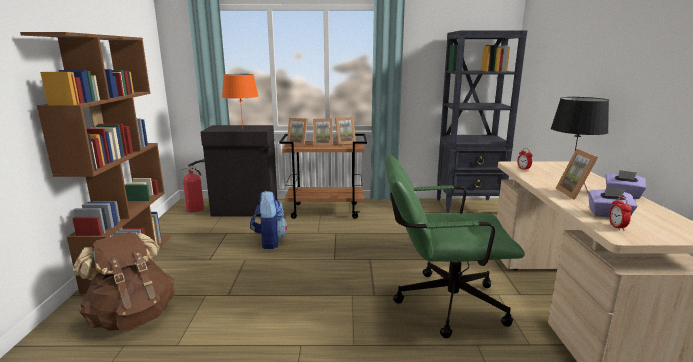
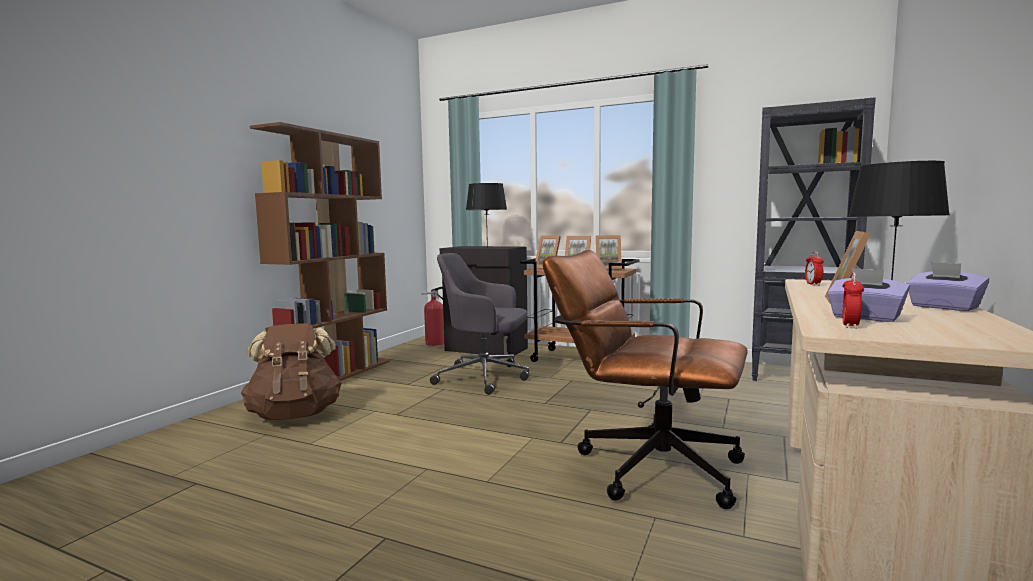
camera: 25 degrees right, 10 degrees down
orange table lamp [222,74,258,127] -> black table lamp [466,183,507,247]
backpack [250,191,287,249] -> grey office chair [430,253,529,395]
green office chair [386,155,525,338] -> brown office chair [543,250,748,509]

